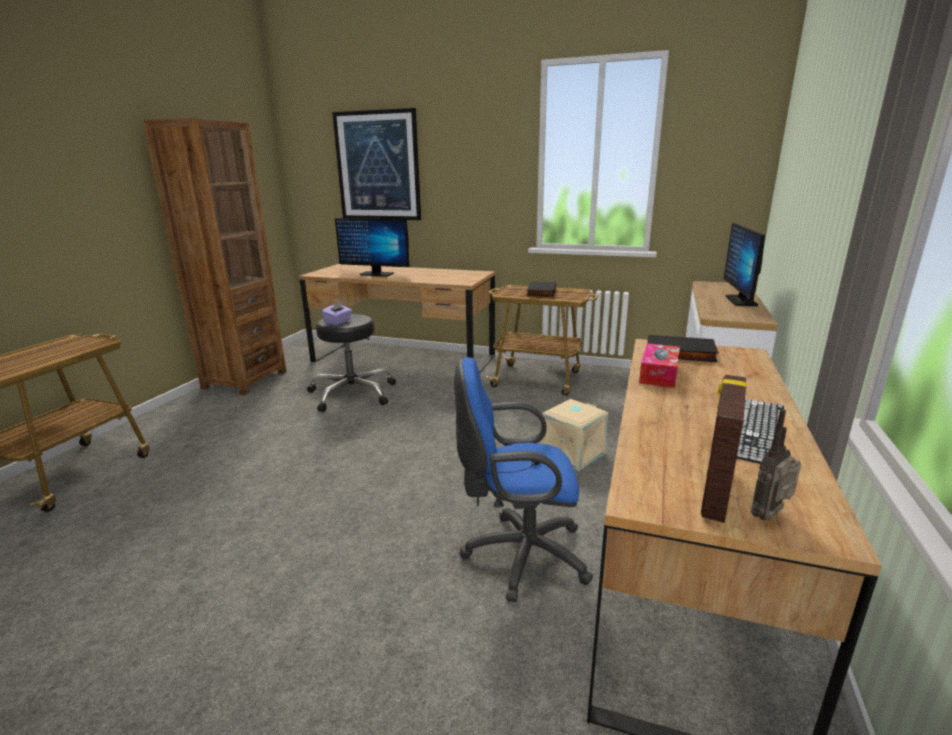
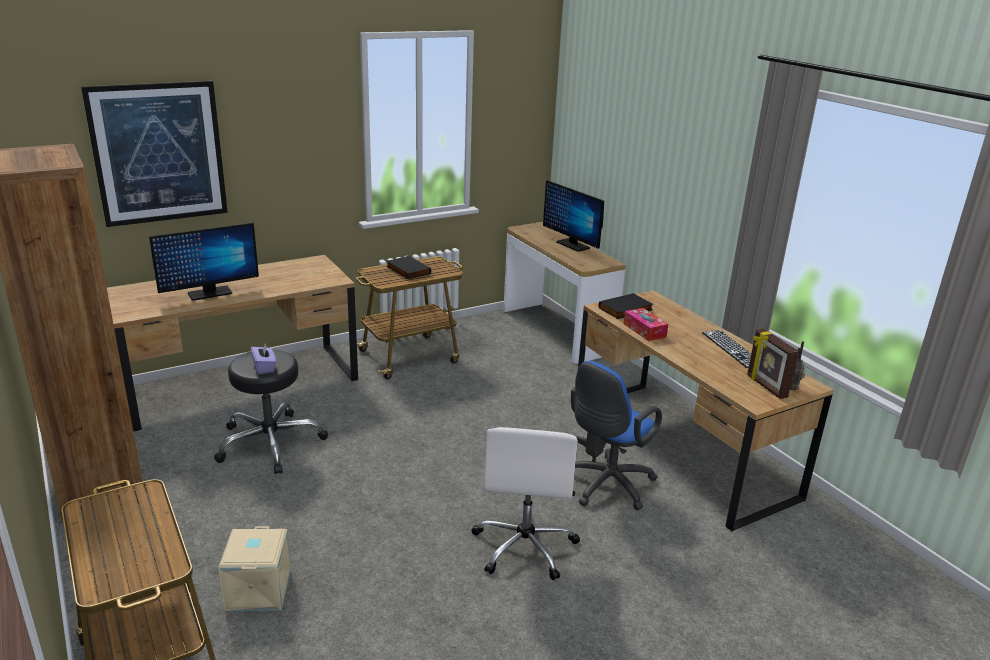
camera: 50 degrees left, 5 degrees up
beige storage box [541,399,608,471] -> beige storage box moved to [218,526,291,611]
none -> white office chair [471,427,580,580]

